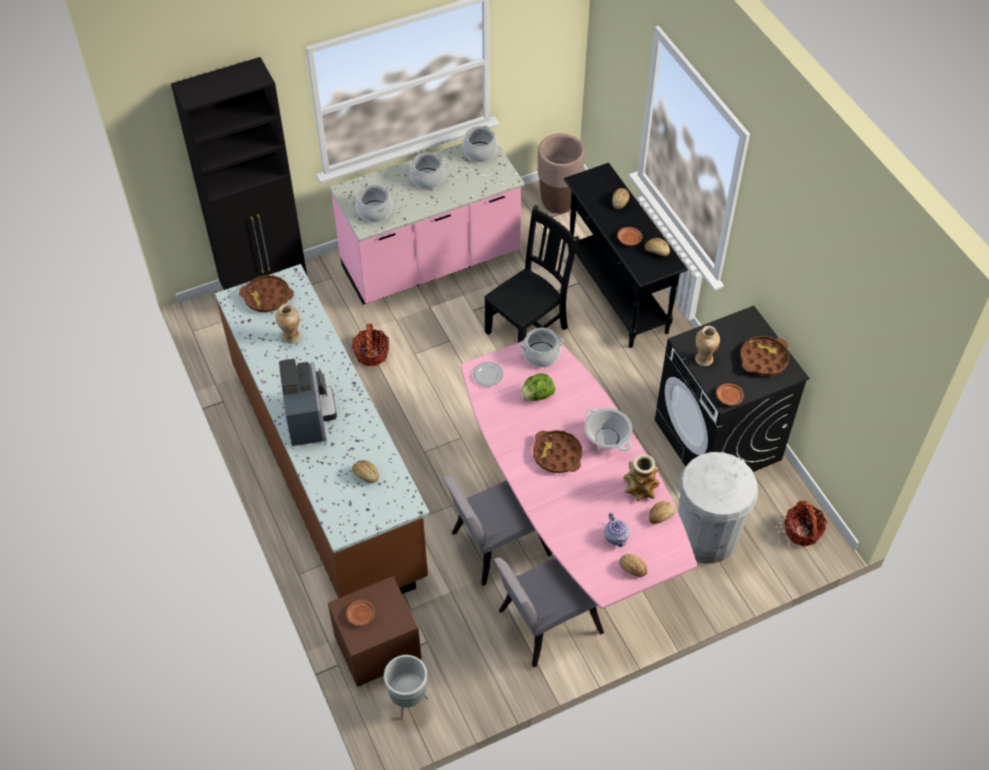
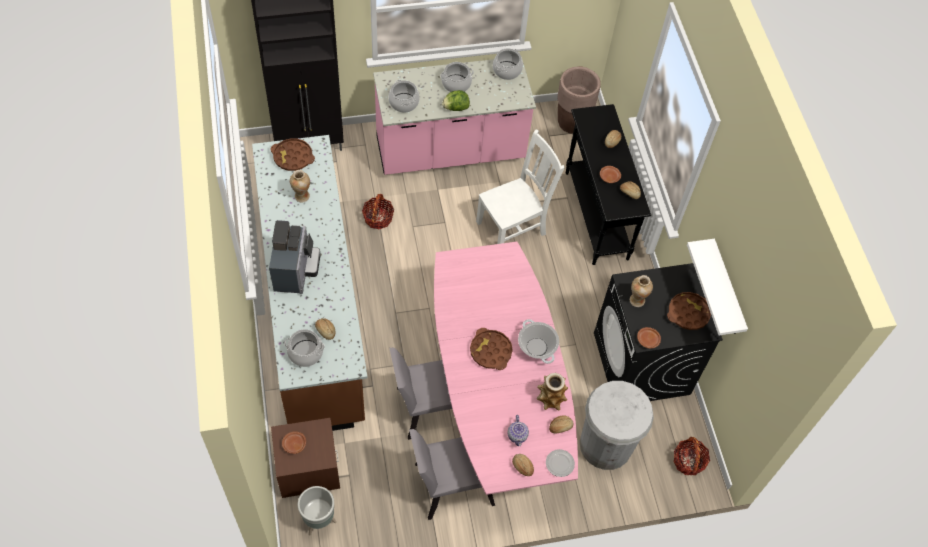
camera: 10 degrees right, 5 degrees up
plate [473,362,504,387] -> plate moved to [546,449,575,477]
black chair [484,205,579,343] -> white chair [476,129,565,244]
cooking pot [520,328,563,367] -> cooking pot moved to [284,329,325,367]
lettuce [520,373,555,401] -> lettuce moved to [442,90,470,111]
none -> white shelf [687,239,748,335]

